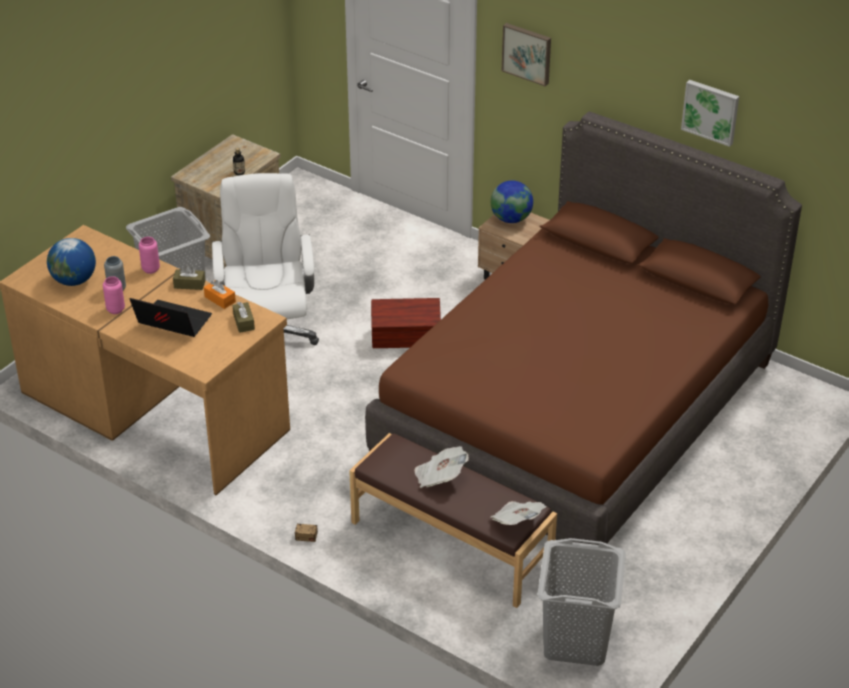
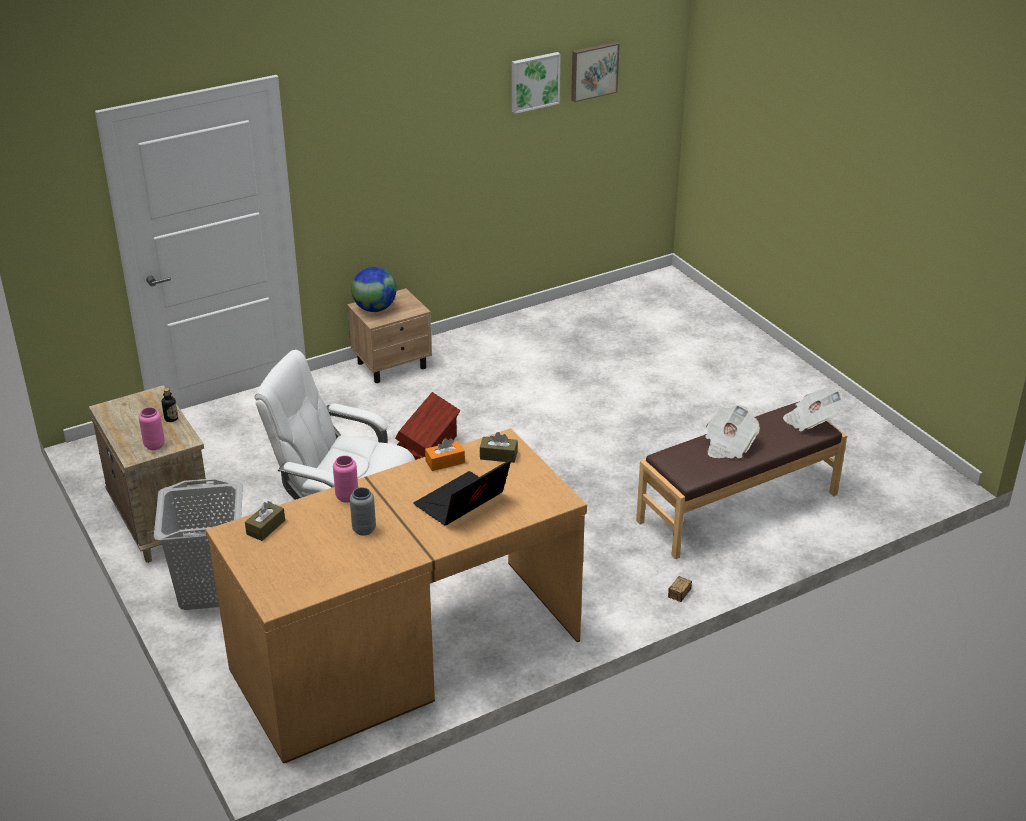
camera: 65 degrees left, 5 degrees down
globe [47,238,96,286] -> none
pink vase [103,276,125,314] -> pink vase moved to [139,407,165,450]
brown tissue box [173,265,205,290] -> brown tissue box moved to [245,501,285,541]
brown bed [365,112,802,560] -> none
picture [502,23,551,86] -> picture moved to [571,42,620,102]
grey laundry basket [537,538,626,666] -> none

